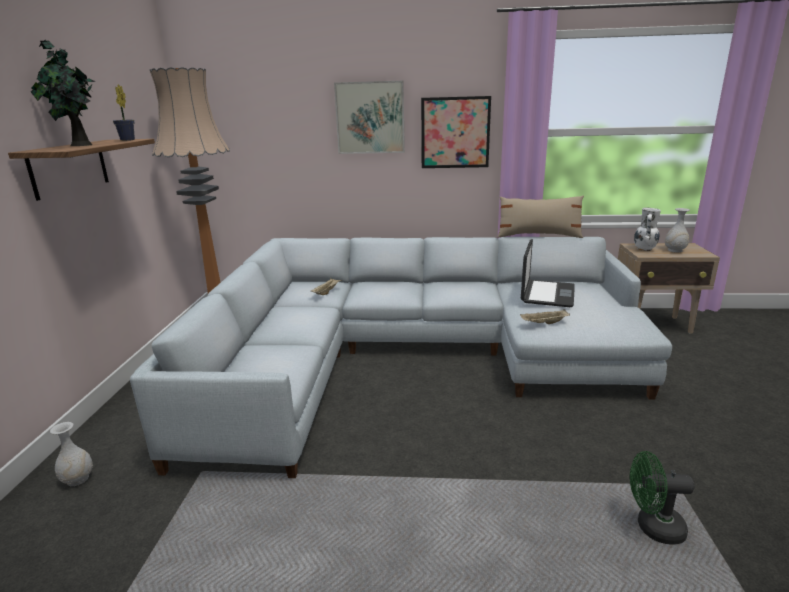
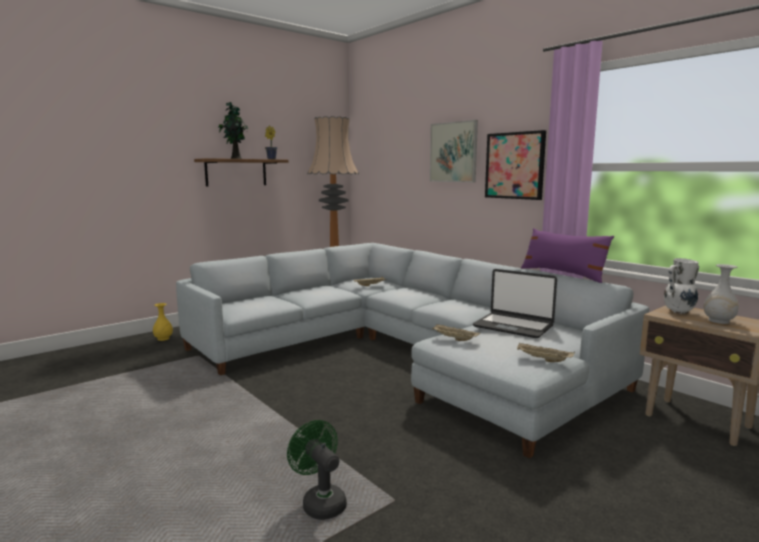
camera: 45 degrees right, 10 degrees down
white vase [50,422,93,486] -> yellow vase [153,303,173,341]
beige pillow [498,196,584,238] -> purple pillow [521,228,614,283]
laptop [521,239,575,307] -> laptop turned 60 degrees clockwise [473,269,557,338]
none -> beige tray [517,343,575,362]

